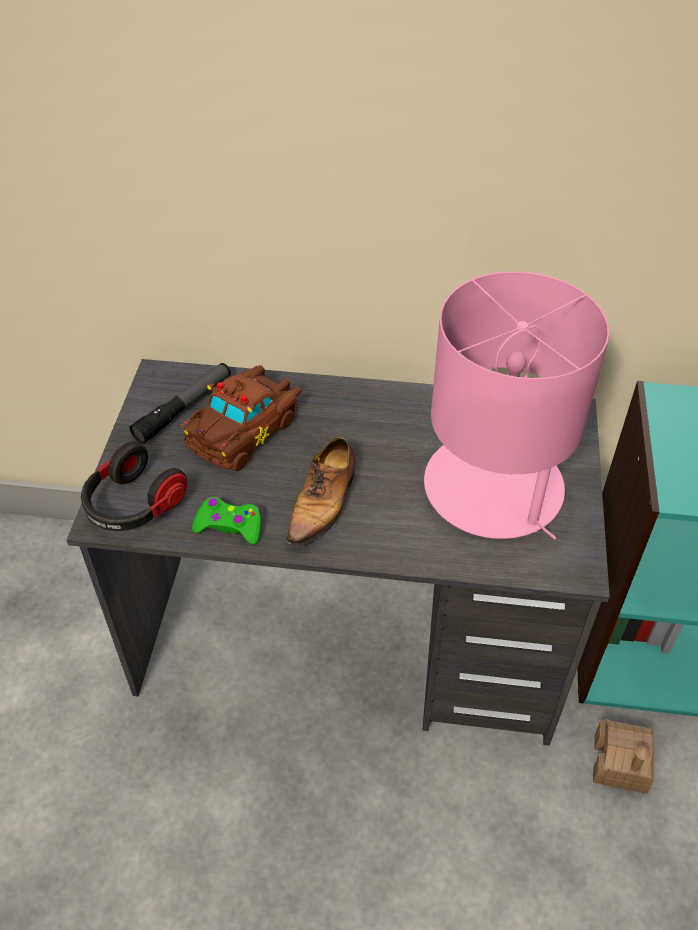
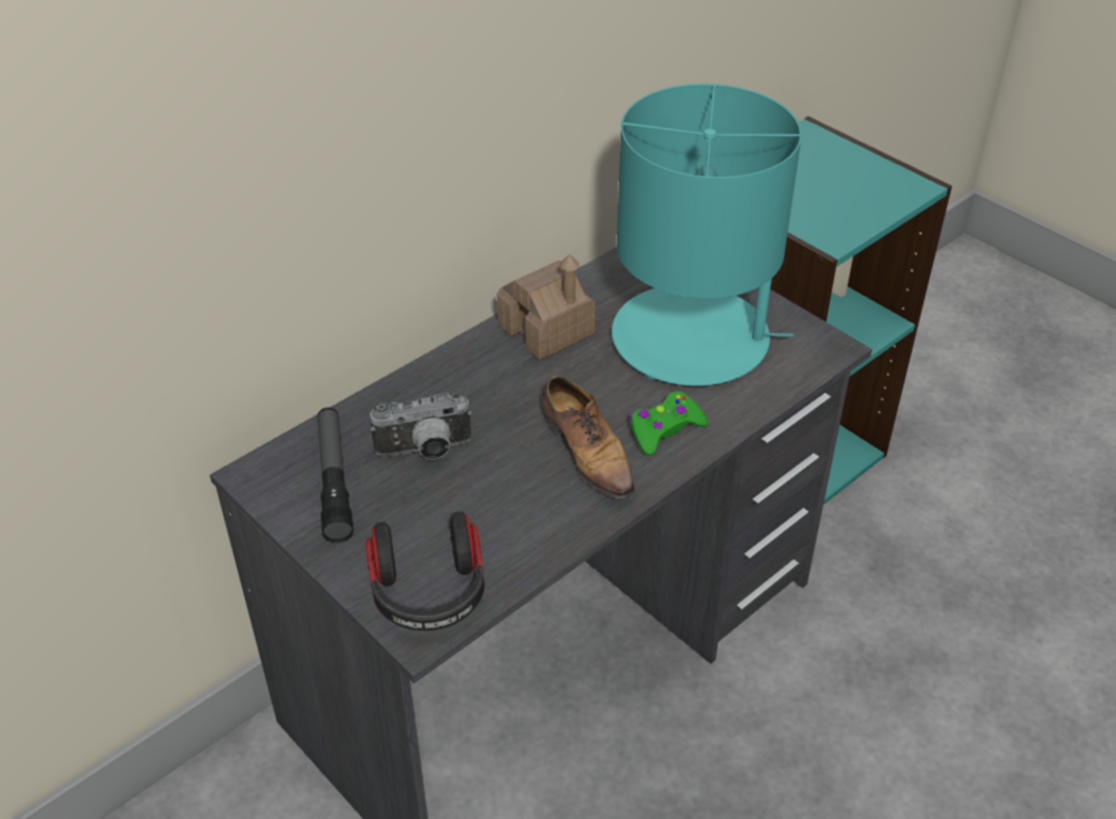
camera: 50 degrees left, 5 degrees down
brown toy car [181,365,301,471] -> camera [370,393,472,460]
green game controller [192,496,261,545] -> green game controller moved to [630,391,708,455]
pink table lamp [424,271,609,540] -> turquoise table lamp [612,83,802,386]
toy house [593,719,654,794] -> toy house moved to [497,254,595,360]

